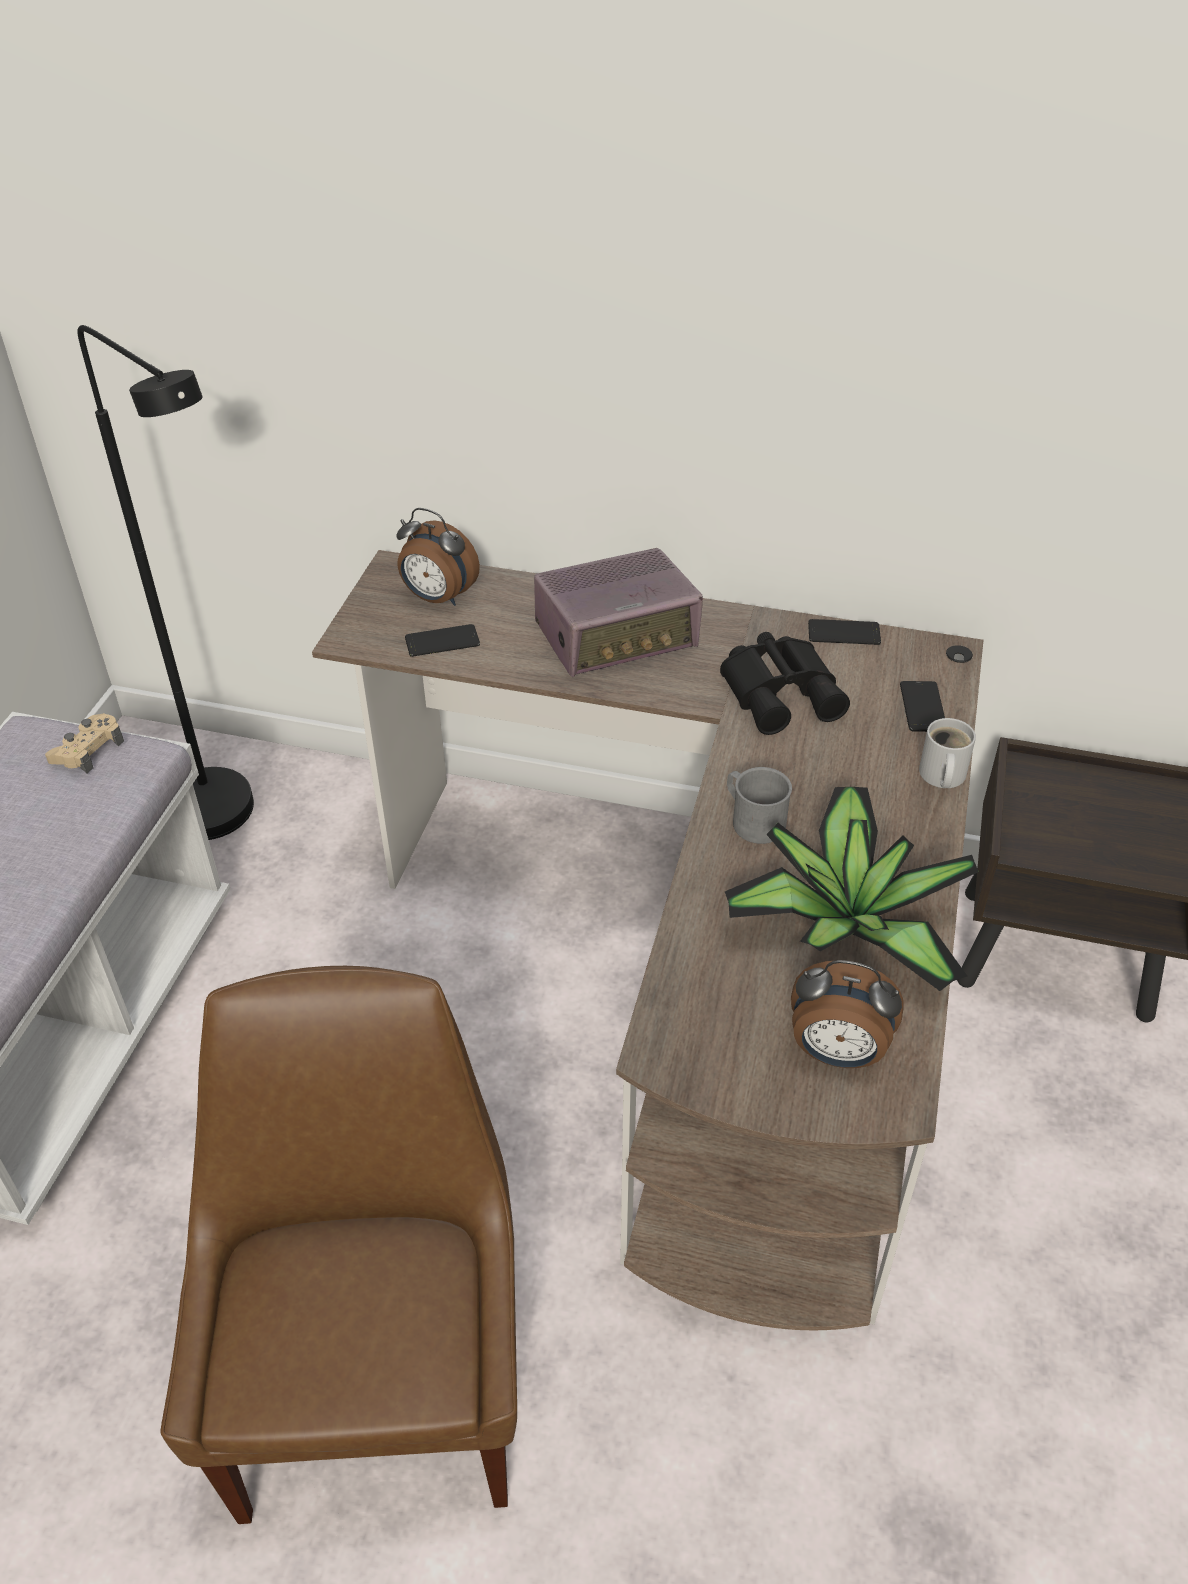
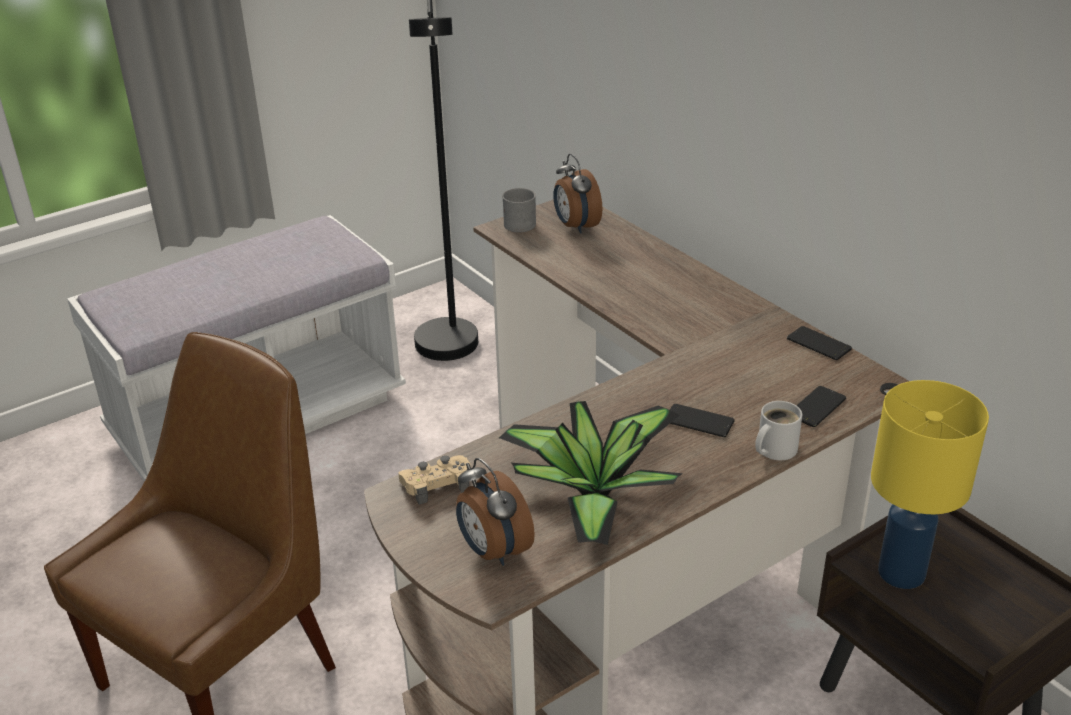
camera: 40 degrees right, 10 degrees down
beige game controller [45,713,124,773] -> beige game controller moved to [399,455,471,505]
phone [405,624,480,657] -> phone moved to [670,404,734,437]
radio [534,548,703,677] -> none
black binoculars [720,632,850,735] -> none
grey mug [727,767,792,844] -> grey mug moved to [502,188,536,232]
none -> yellow table lamp [871,380,989,589]

